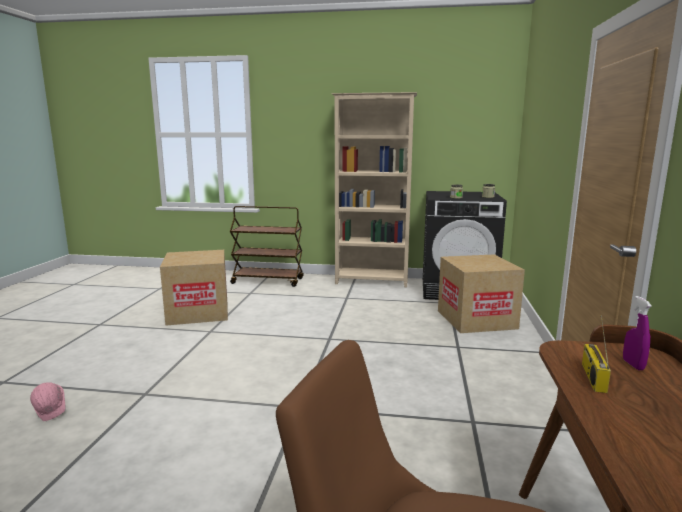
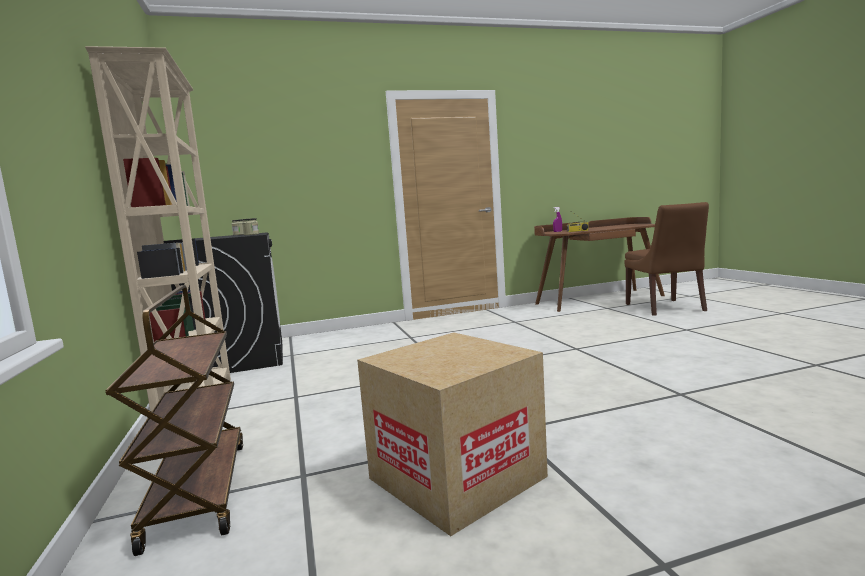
camera: 115 degrees left, 5 degrees down
pink hard hat [30,382,66,421] -> none
cardboard box [438,254,525,333] -> none

